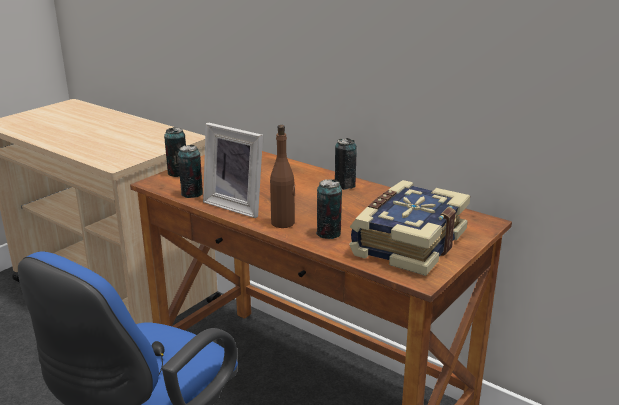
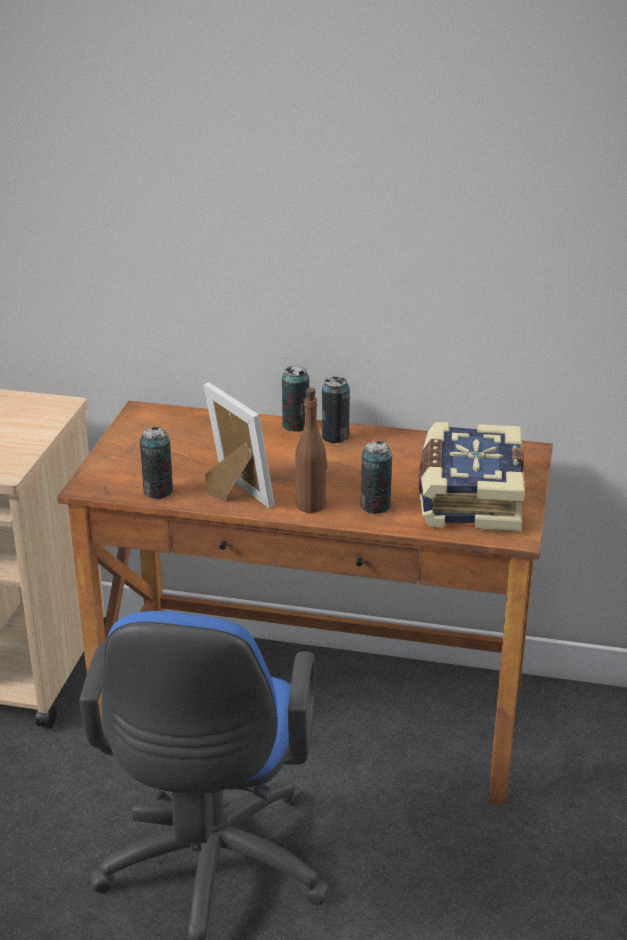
camera: 25 degrees left, 5 degrees up
can [164,127,186,177] -> can moved to [282,366,309,432]
picture frame [203,123,263,218] -> picture frame turned 135 degrees counterclockwise [203,382,275,508]

